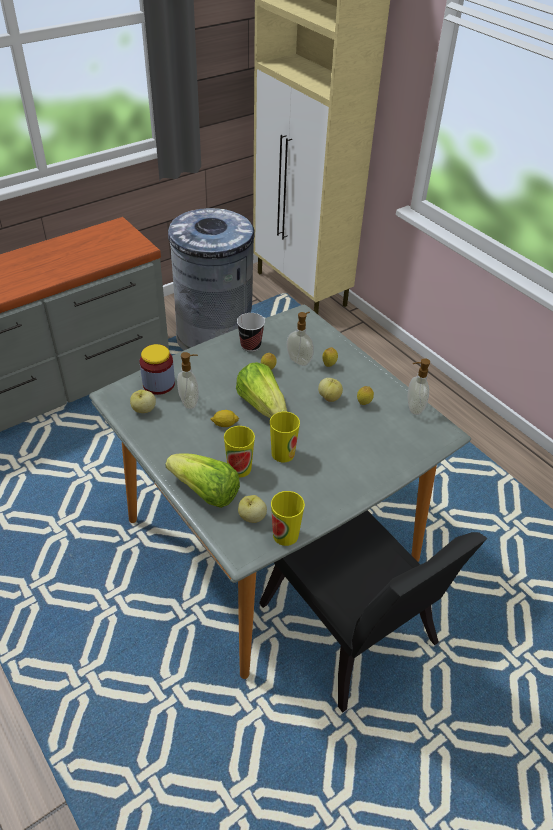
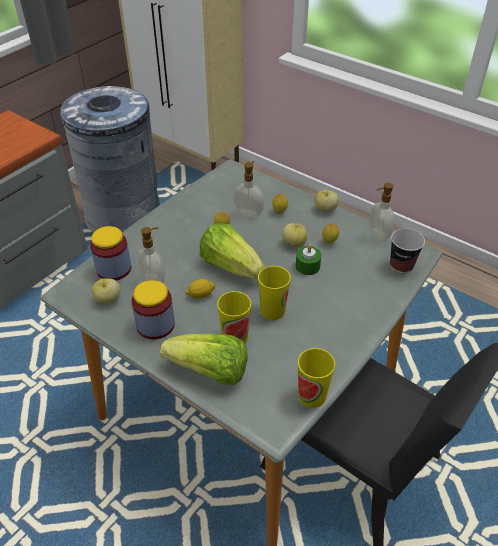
camera: 15 degrees left, 0 degrees up
cup [237,313,265,352] -> cup moved to [390,229,425,273]
apple [238,495,267,523] -> apple moved to [315,190,339,212]
none -> jar [132,280,175,340]
none -> green candle [296,244,321,275]

